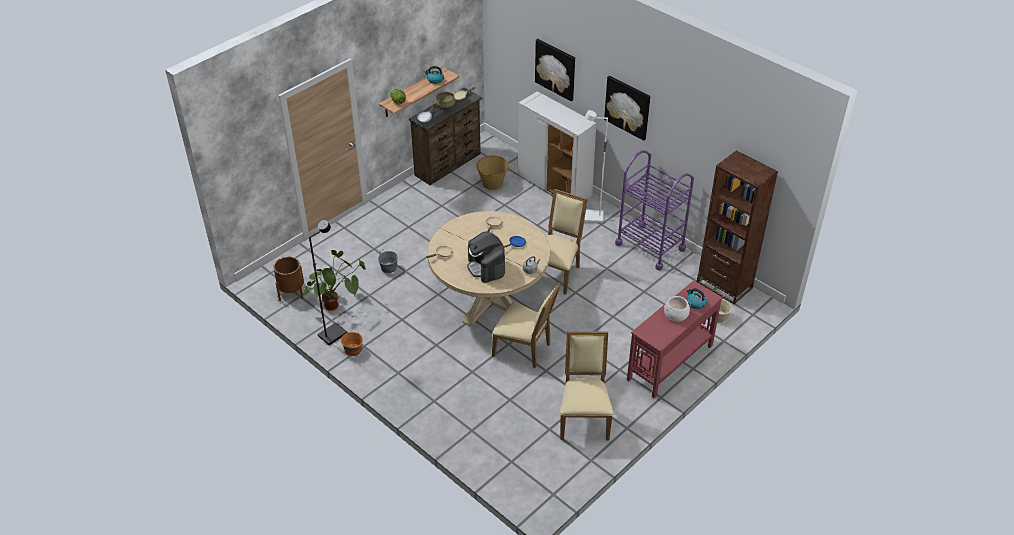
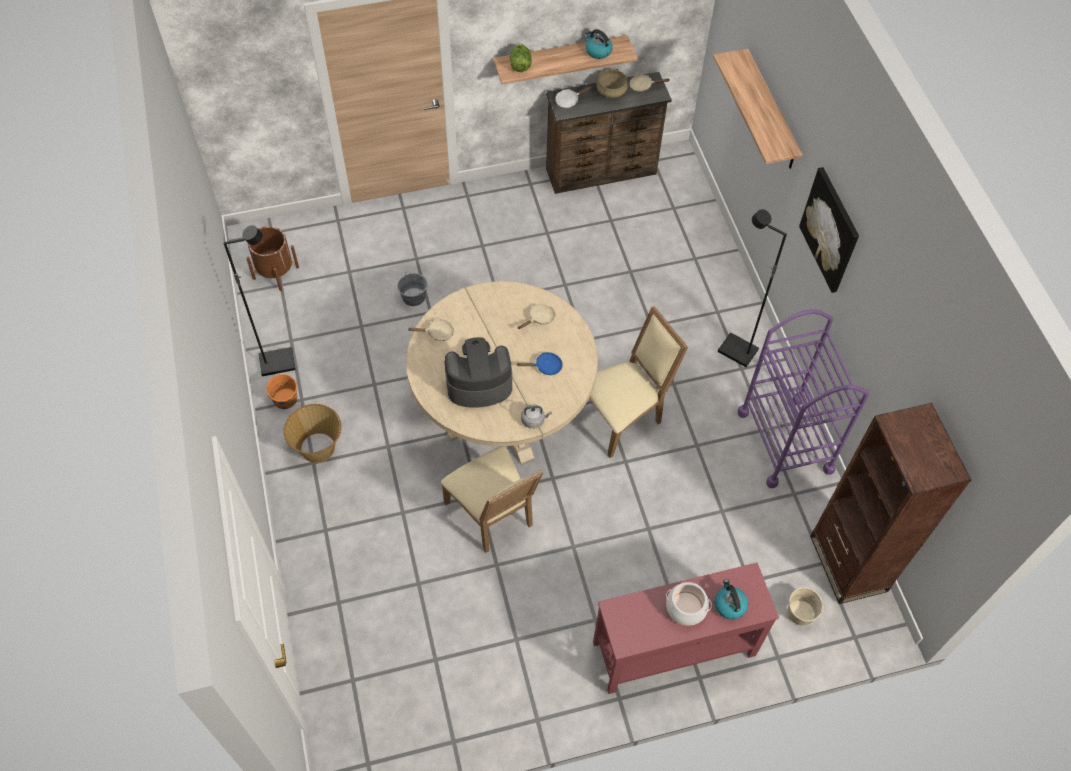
camera: 30 degrees right, 15 degrees up
potted plant [304,250,366,311] -> none
coffee machine [467,232,505,283] -> coffee machine turned 75 degrees clockwise [444,337,512,408]
basket [476,156,509,190] -> basket moved to [284,404,342,463]
white cabinet [518,91,596,199] -> none
picture [535,39,575,101] -> shelf [713,48,803,169]
beige chair [560,331,614,440] -> none
white floor lamp [584,110,608,223] -> black floor lamp [717,209,787,367]

